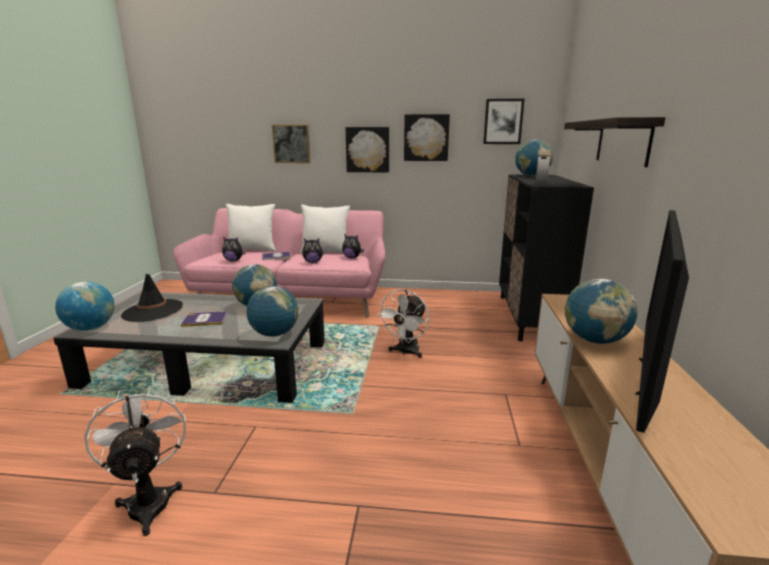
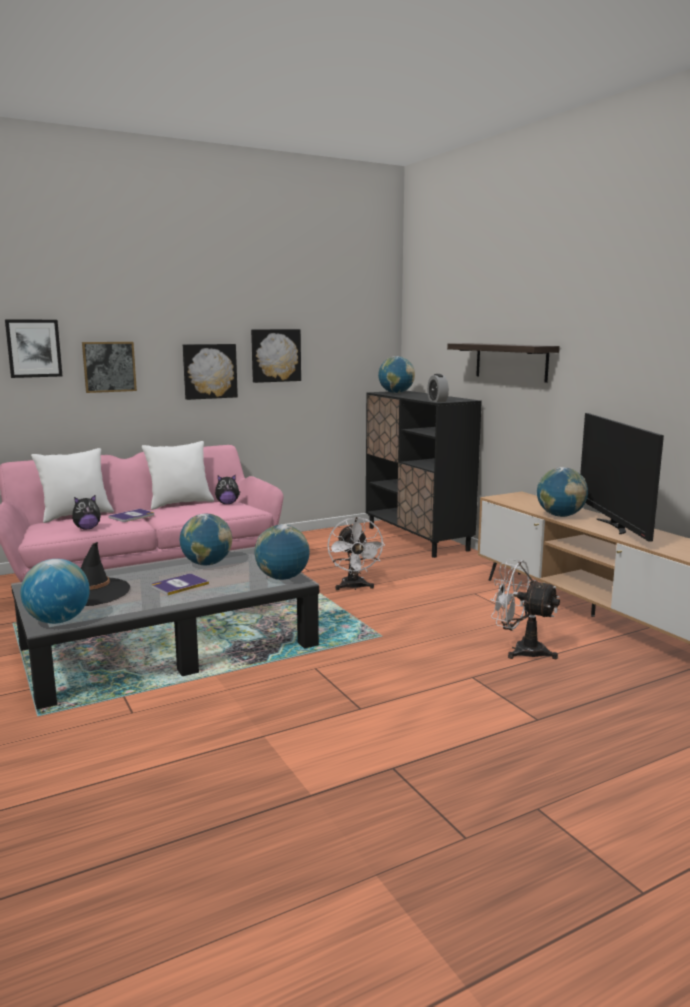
camera: 35 degrees left, 5 degrees down
white fan [84,386,186,536] -> white fan moved to [490,559,560,659]
plush toy [302,238,324,263] -> none
picture [483,99,525,144] -> picture moved to [5,319,62,378]

